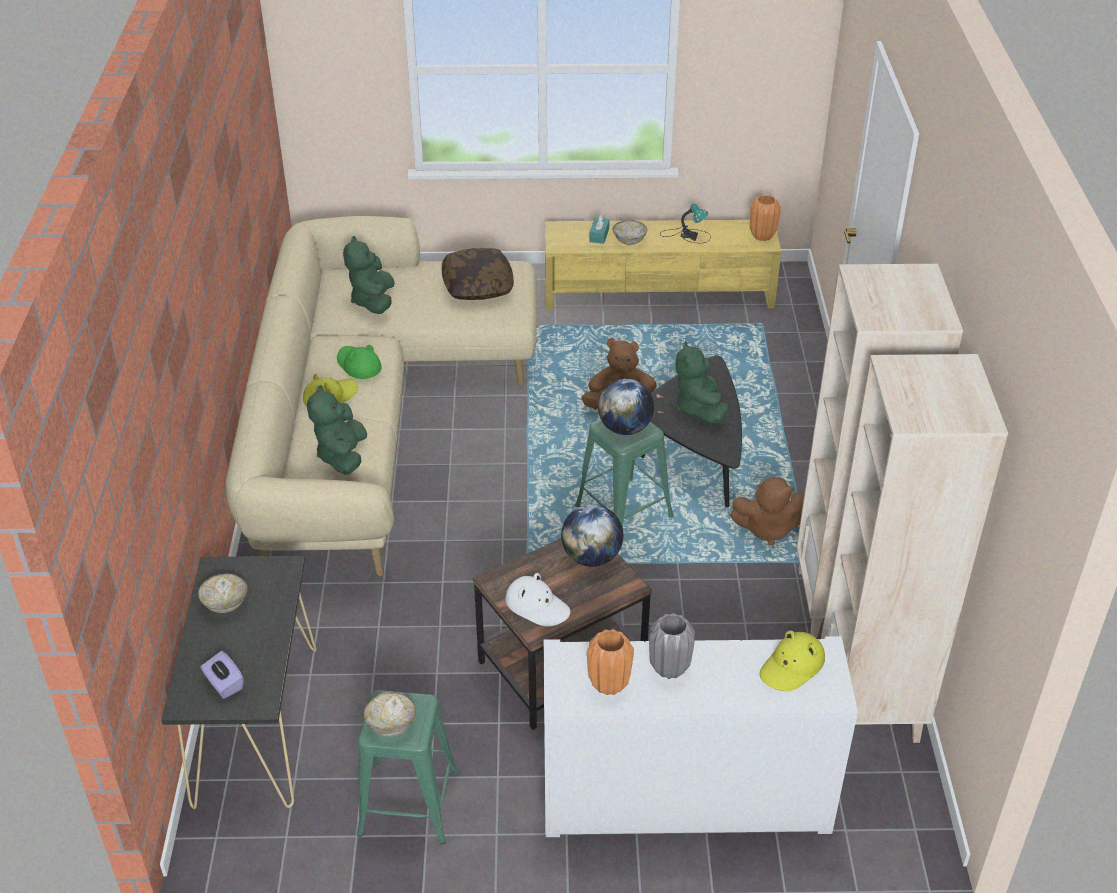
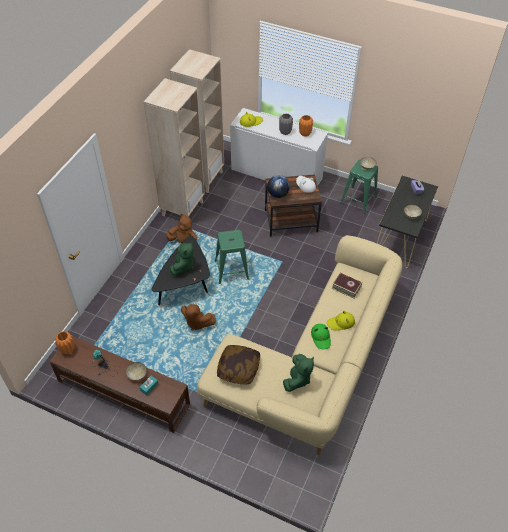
camera: 155 degrees left, 10 degrees up
green plush toy [307,385,367,475] -> book [332,273,362,298]
yellow tv stand [545,220,781,310] -> brown tv stand [50,337,190,433]
globe [598,379,654,435] -> none

